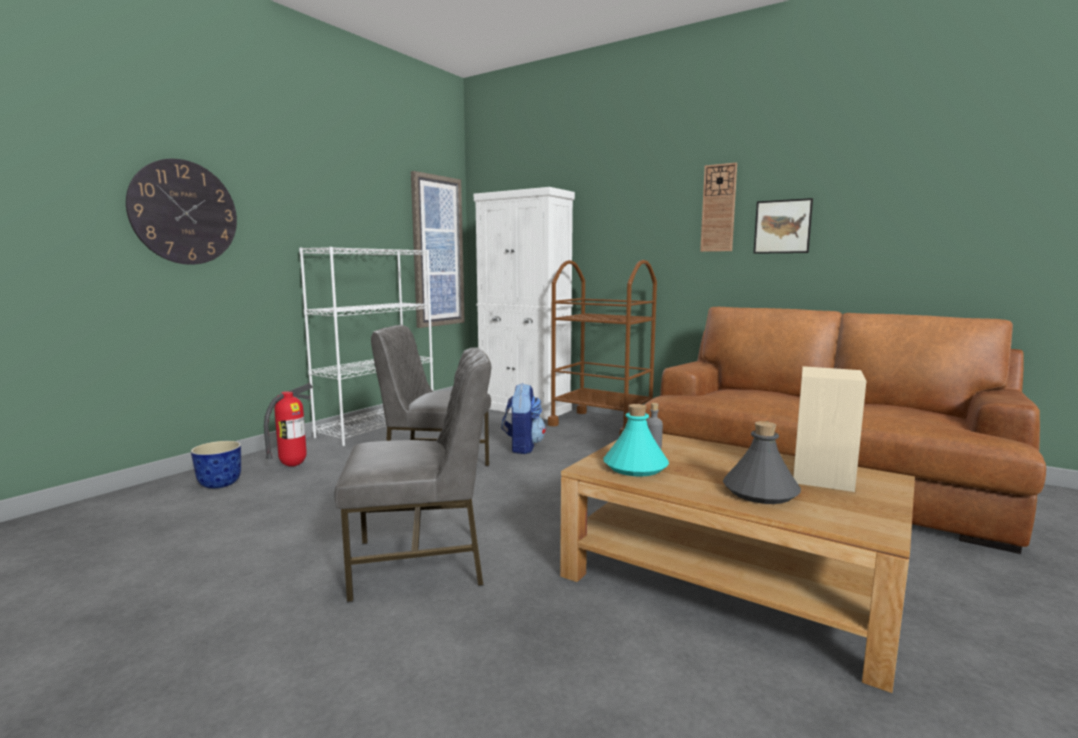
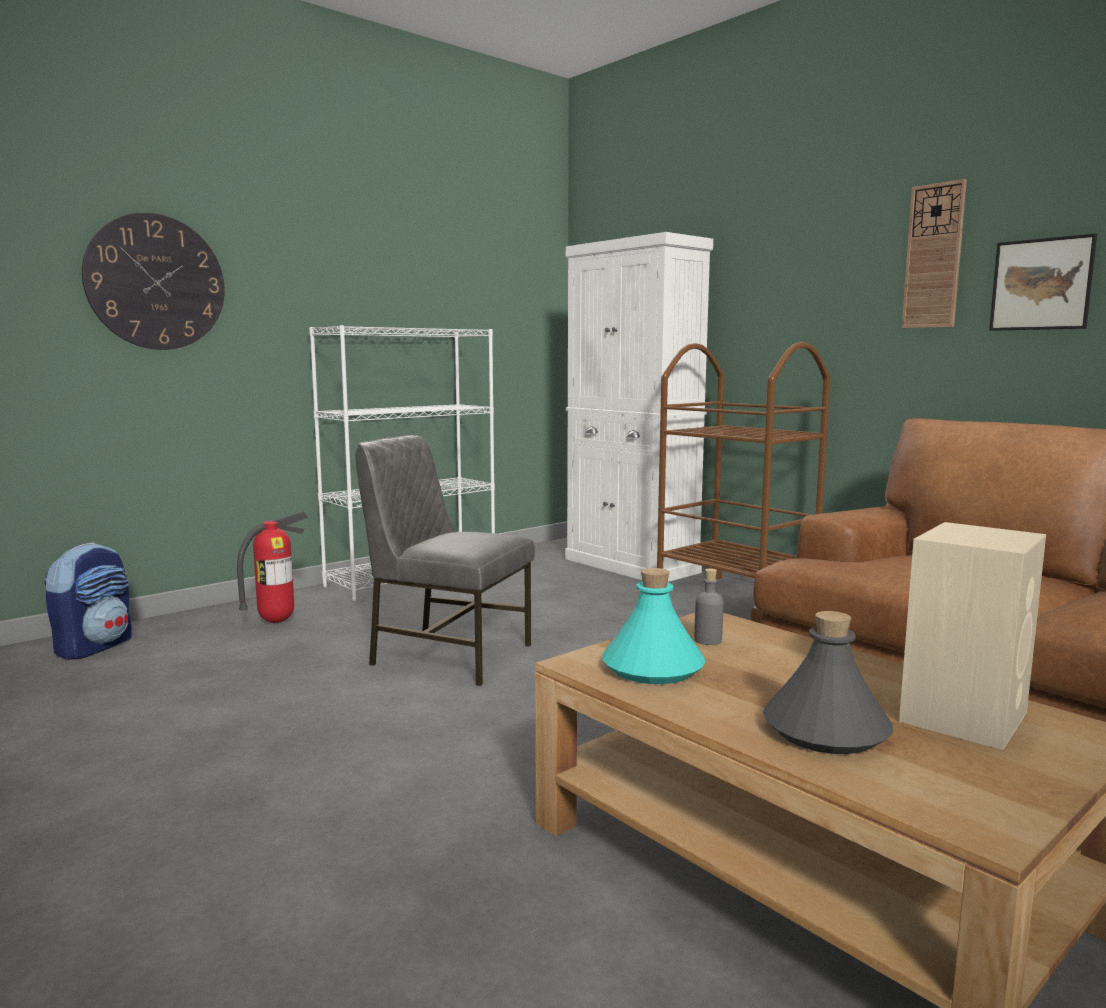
camera: 15 degrees right, 0 degrees up
planter [191,441,241,489] -> none
grey chair [334,347,491,603] -> none
picture [411,171,465,328] -> none
backpack [502,383,546,454] -> backpack moved to [44,543,132,660]

